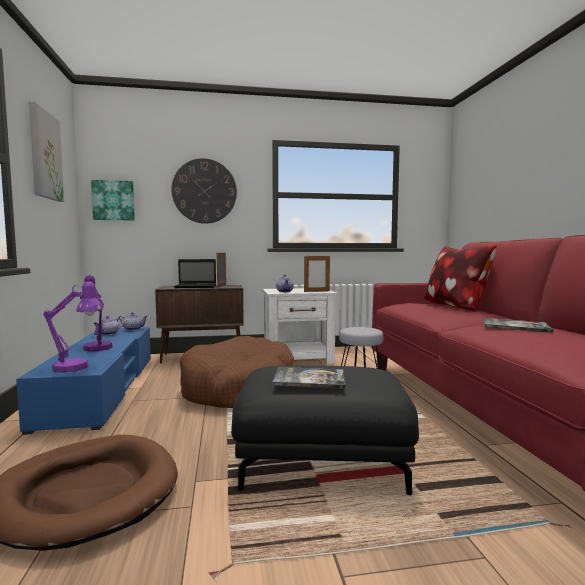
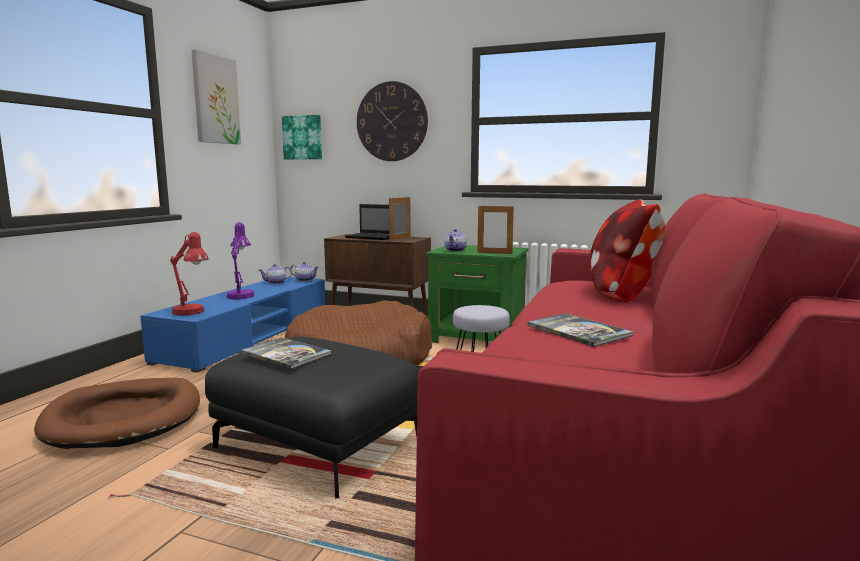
camera: 30 degrees right, 5 degrees up
purple table lamp [43,281,103,372] -> red table lamp [170,232,209,316]
white nightstand [262,288,338,364] -> green nightstand [426,245,529,343]

